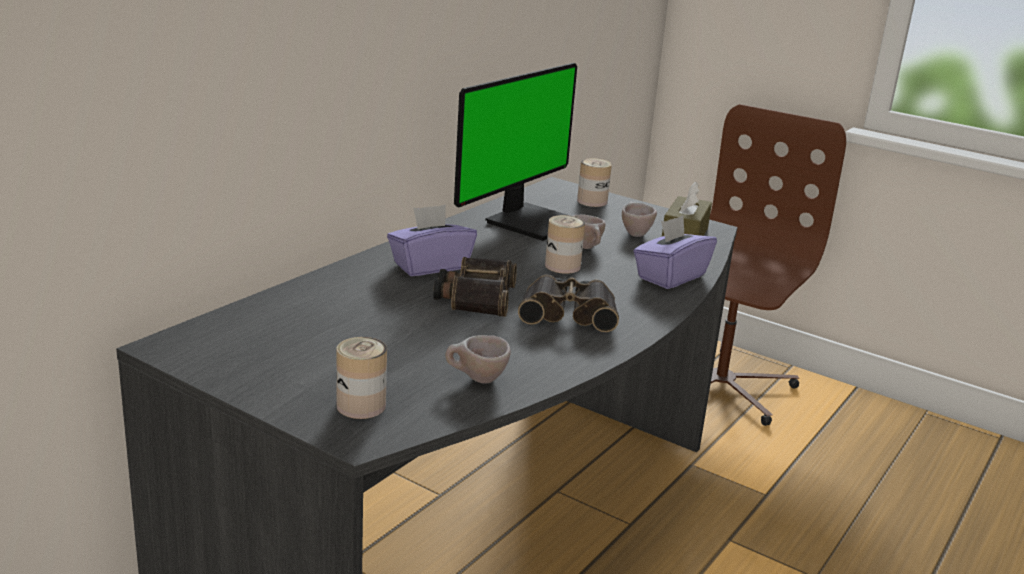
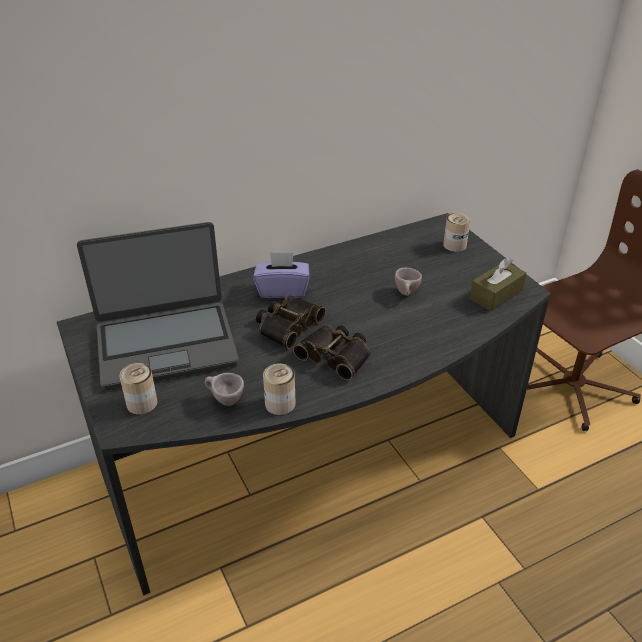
camera: 30 degrees right, 15 degrees up
monitor [454,63,577,241] -> none
can [545,215,585,274] -> can moved to [263,364,296,415]
beige cup [622,202,657,237] -> none
purple tissue box [633,216,717,289] -> none
none -> laptop [77,222,239,390]

